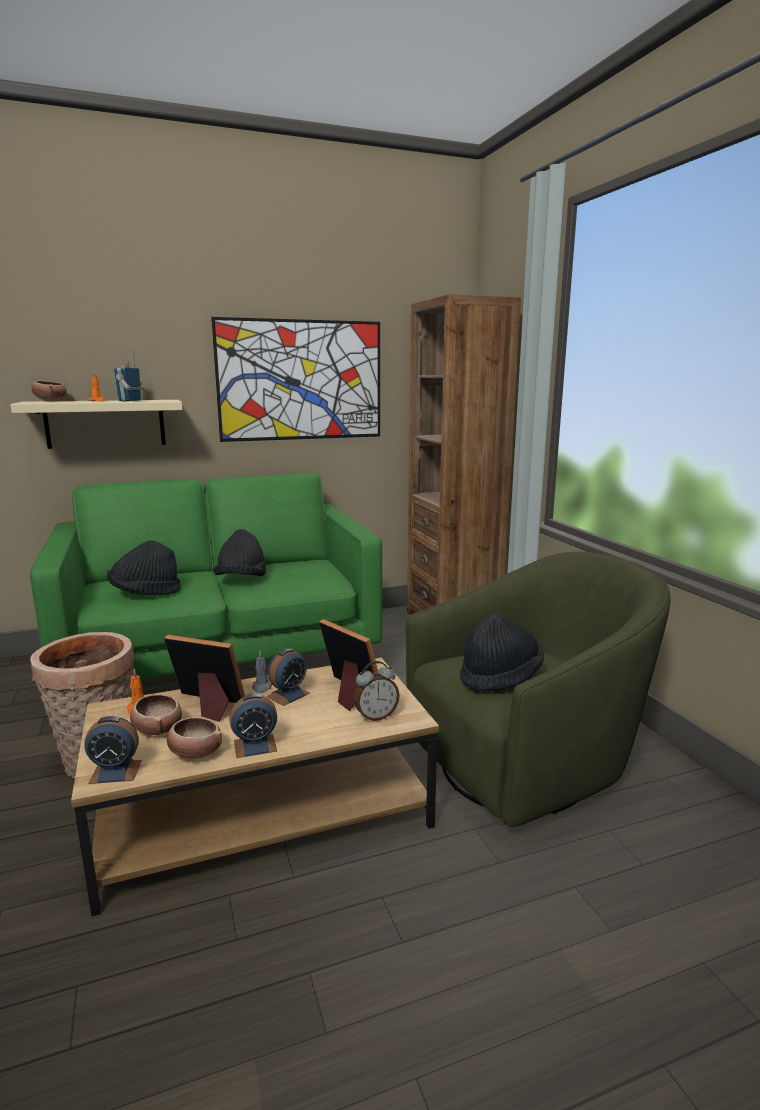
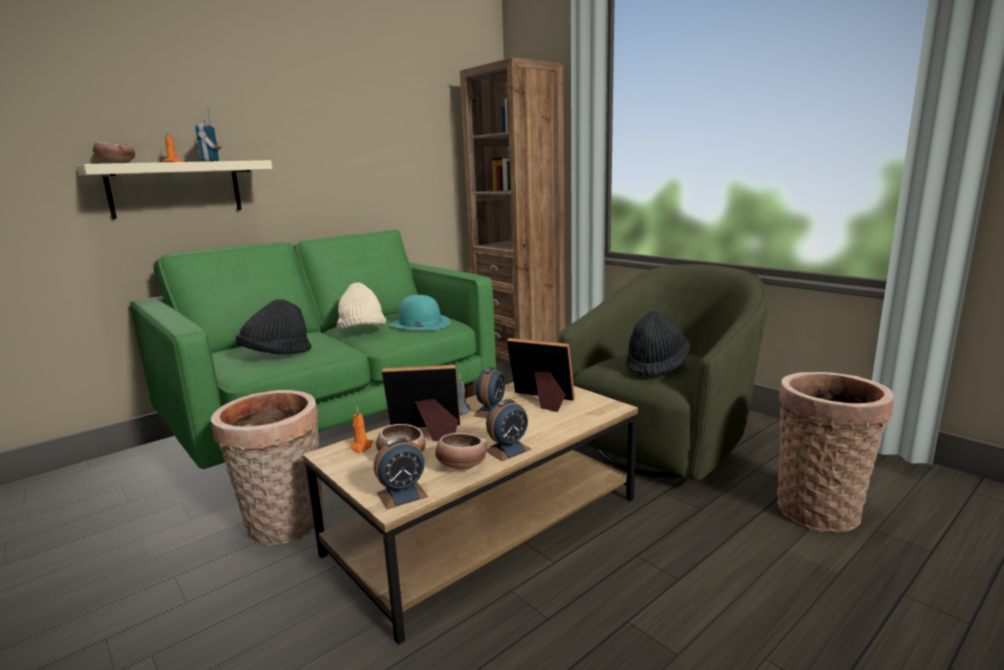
camera: 20 degrees left, 0 degrees up
picture [211,317,380,442] -> none
black hat [213,529,266,576] -> beige hat [336,283,386,330]
alarm clock [353,661,400,721] -> none
none -> turquoise hat [390,295,451,331]
none -> basket [777,372,894,533]

